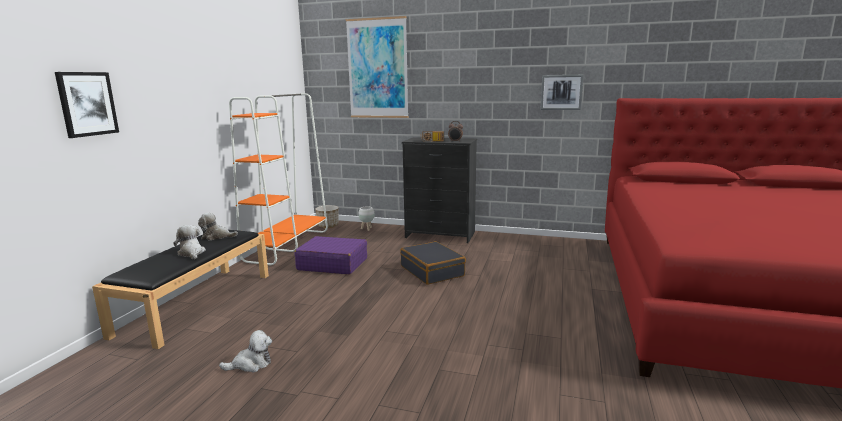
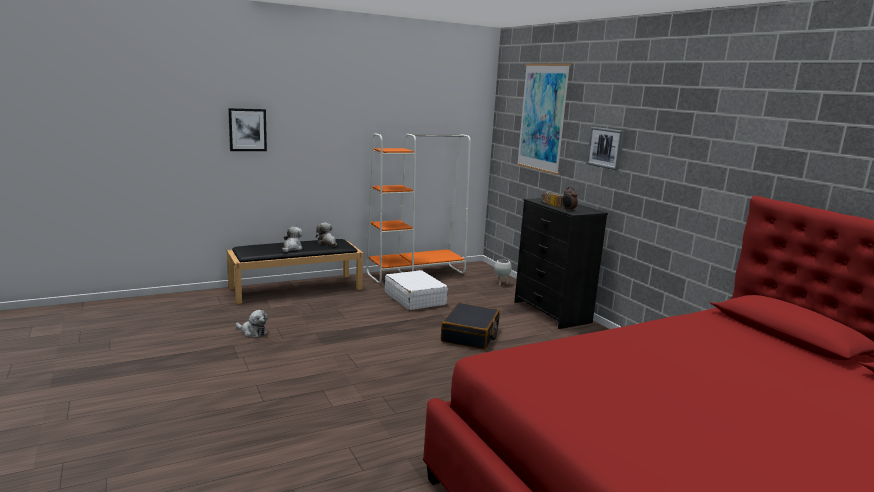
camera: 45 degrees right, 0 degrees up
purple suitcase [294,236,367,274] -> white suitcase [385,270,448,310]
planter [315,205,339,228] -> none
picture [540,75,583,110] -> picture moved to [586,127,624,171]

